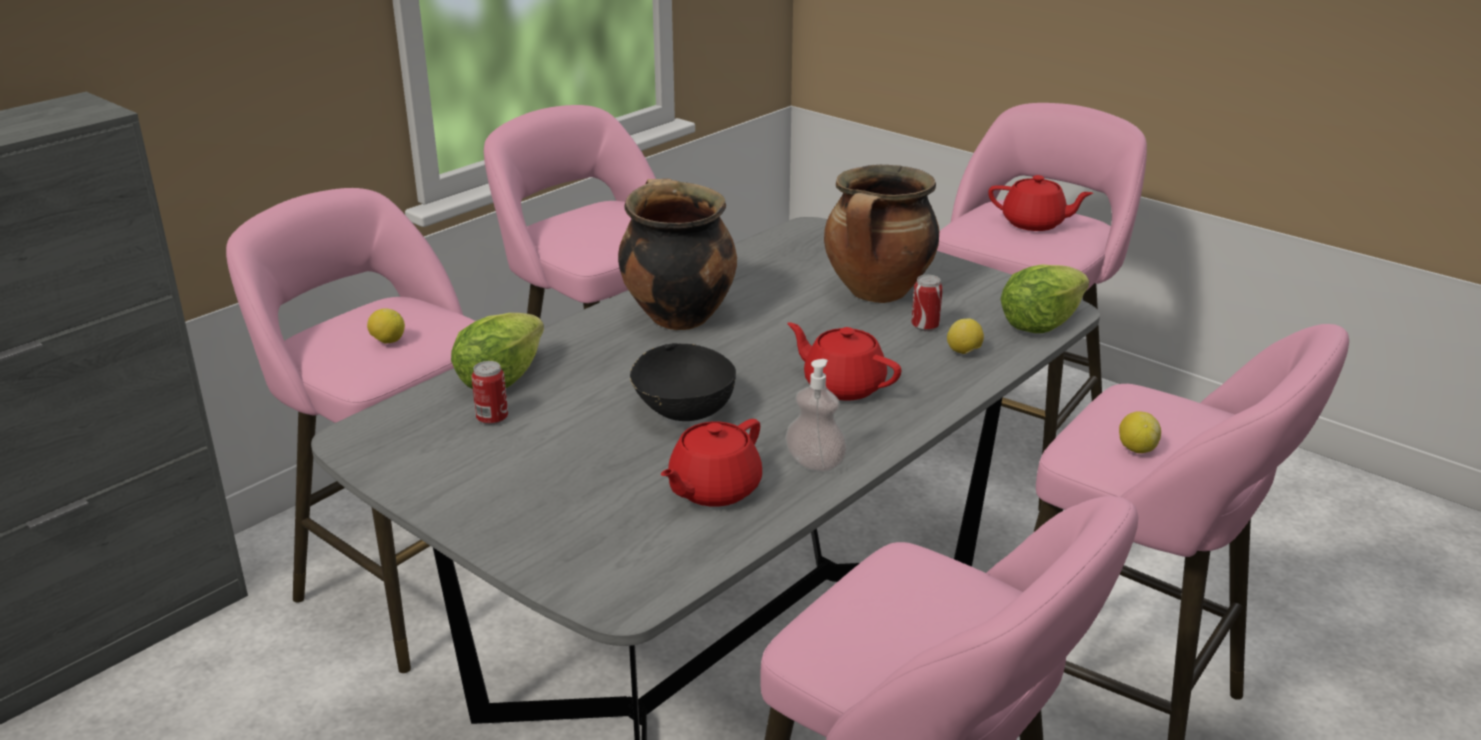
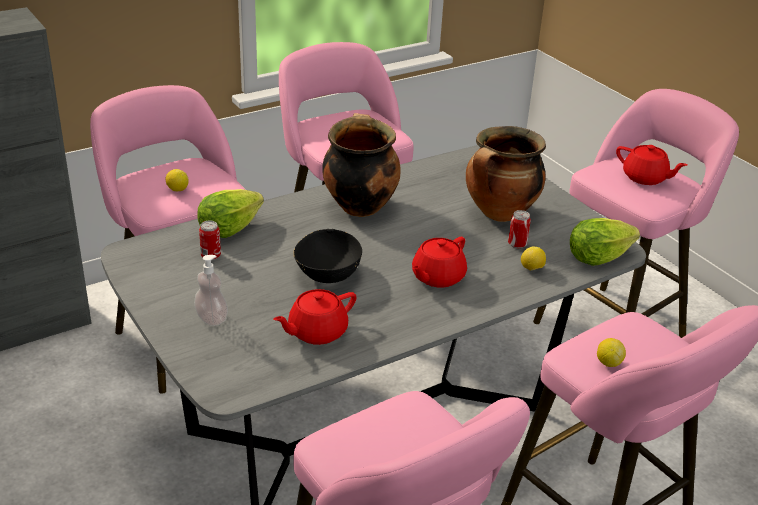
camera: 15 degrees right, 5 degrees up
soap dispenser [785,359,847,472] -> soap dispenser moved to [194,255,228,326]
red teapot [787,322,901,400] -> red teapot turned 105 degrees counterclockwise [412,237,467,288]

